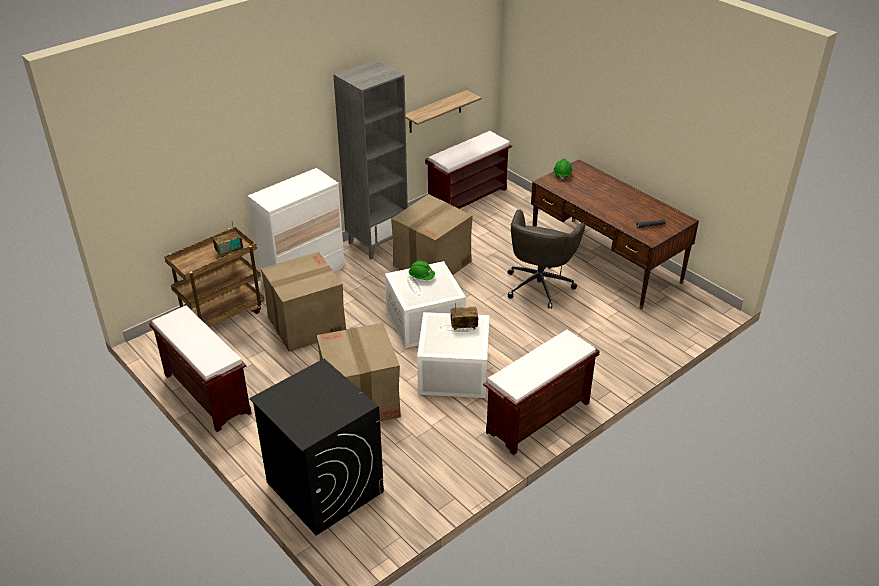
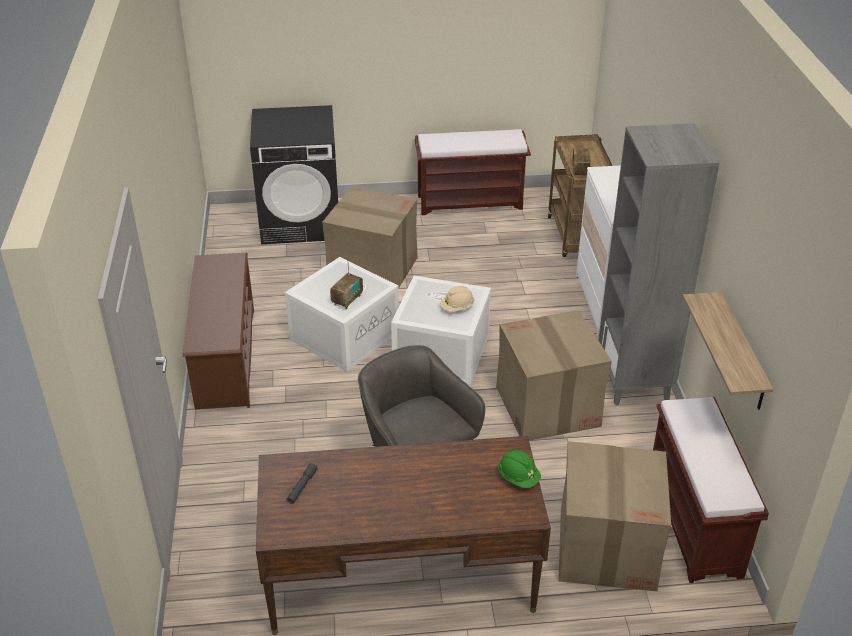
camera: 125 degrees right, 0 degrees up
cardboard box [261,252,346,352] -> cardboard box moved to [558,441,671,591]
green hard hat [409,261,435,280] -> beige hard hat [440,286,475,312]
brown bench [483,330,600,455] -> brown shoe rack [183,253,254,409]

